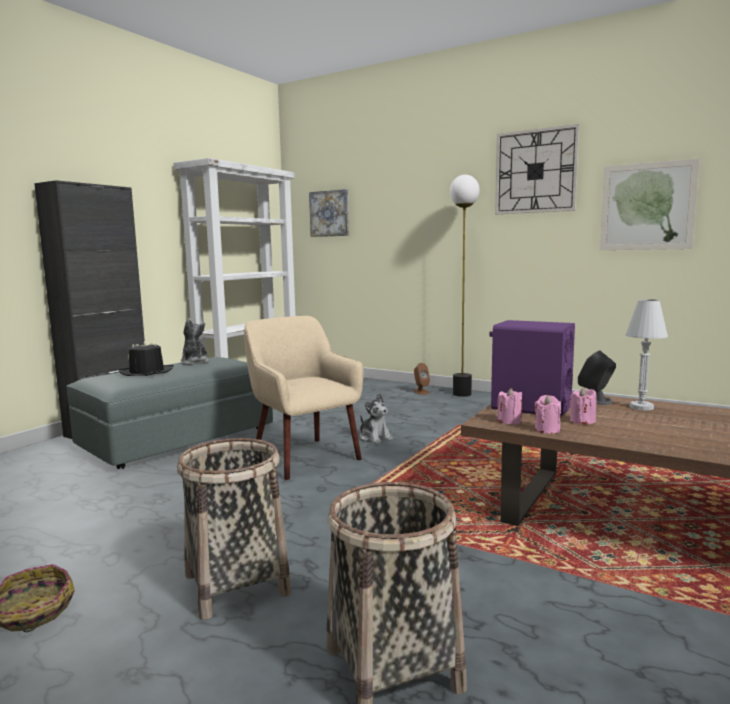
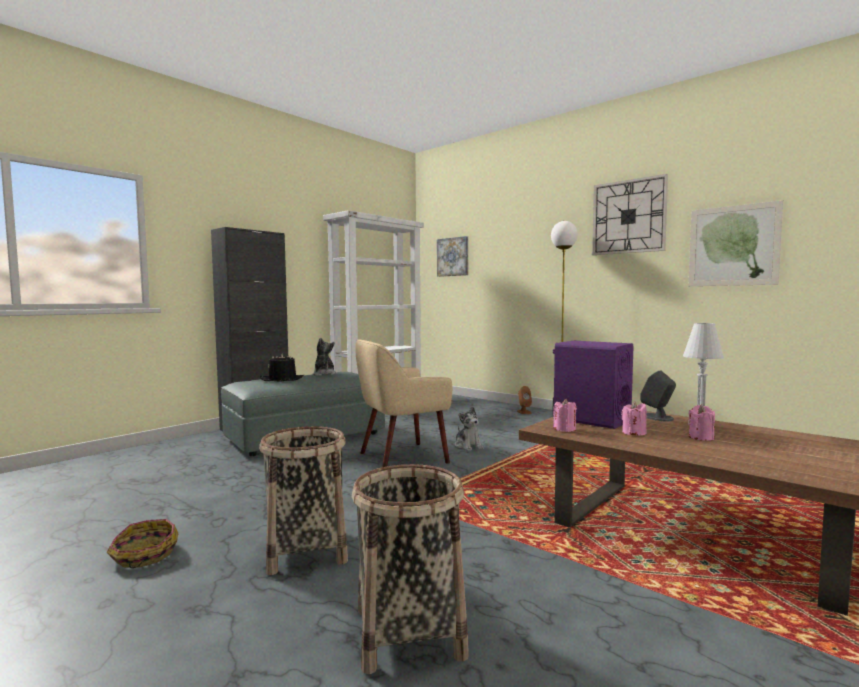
camera: 10 degrees right, 5 degrees down
beige armchair [244,316,364,480] -> beige armchair turned 90 degrees counterclockwise [355,339,452,467]
pink candle [535,395,561,434] -> pink candle moved to [689,405,715,441]

